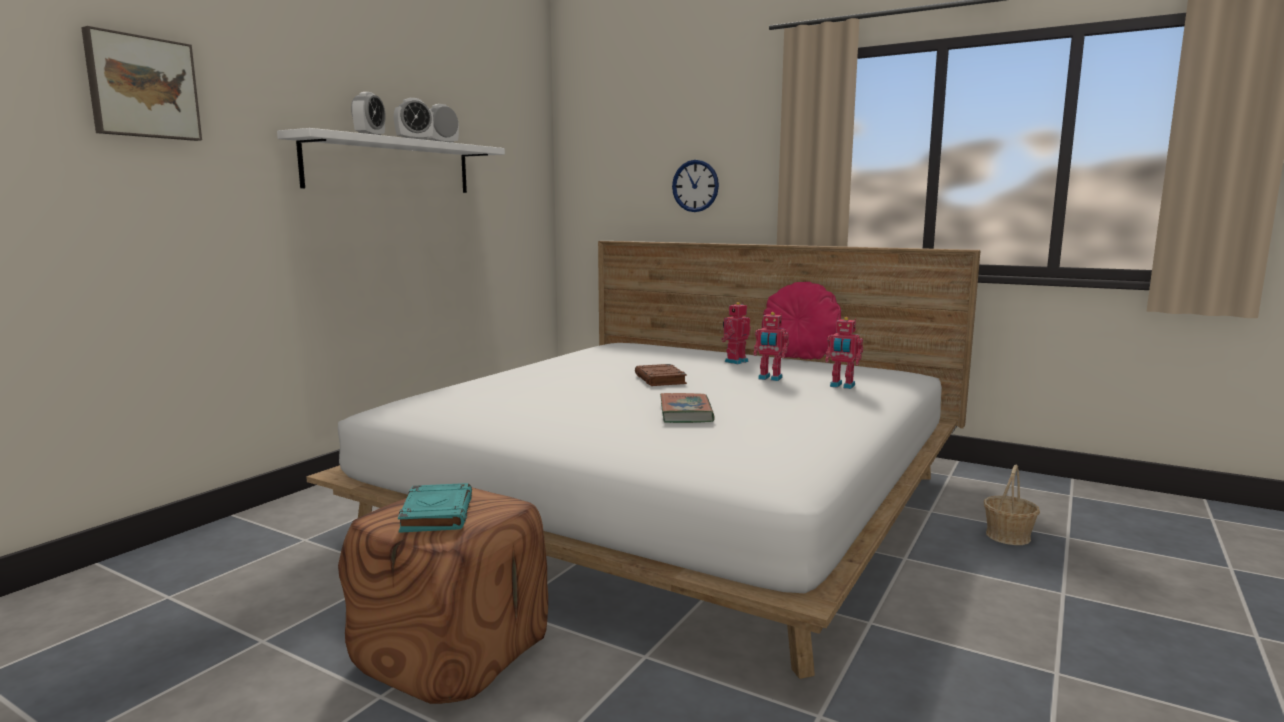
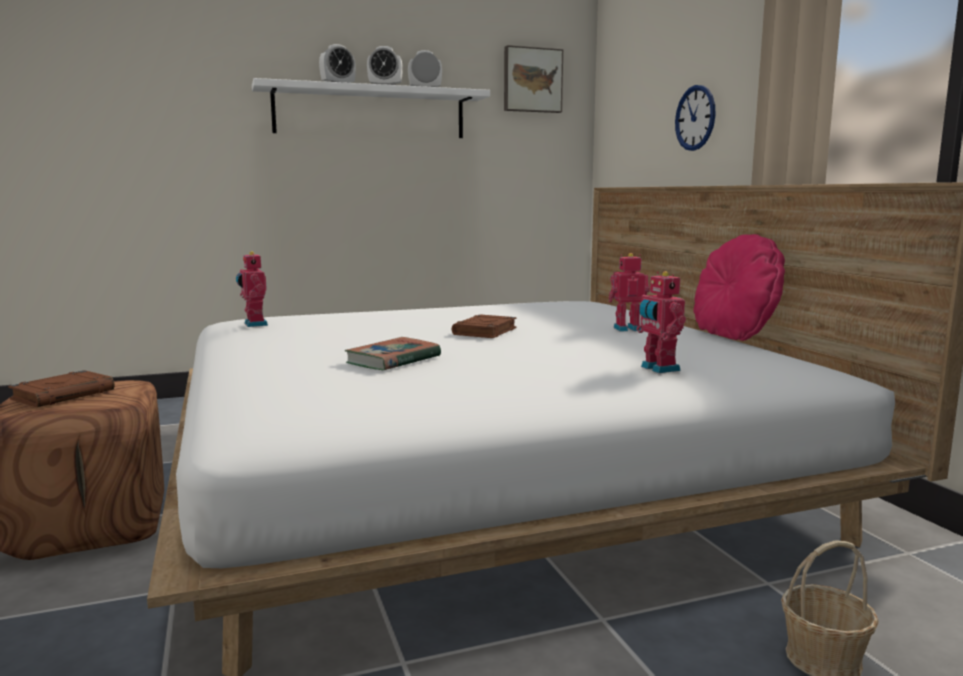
camera: 40 degrees right, 0 degrees up
picture [81,26,202,141] -> picture moved to [504,45,563,113]
turquoise book [398,483,472,533] -> brown book [8,370,114,407]
toy robot [754,312,789,381] -> toy robot moved to [236,251,268,327]

